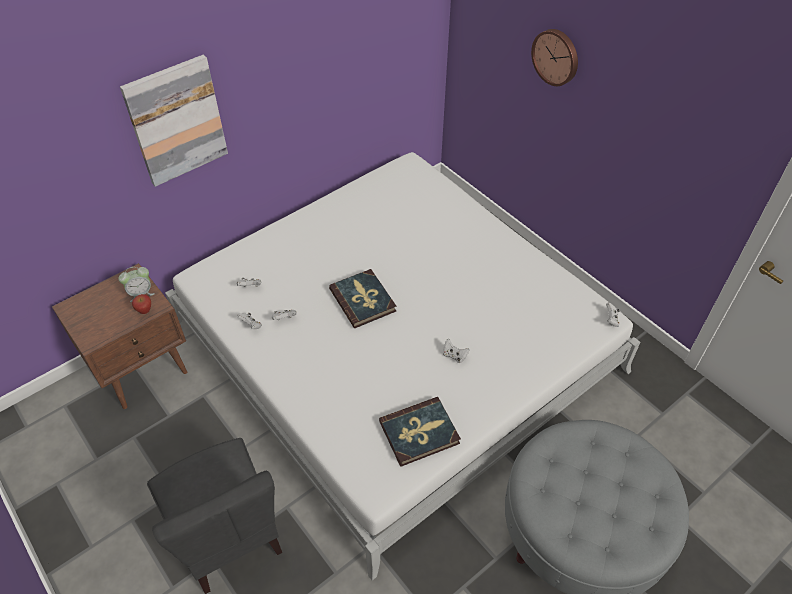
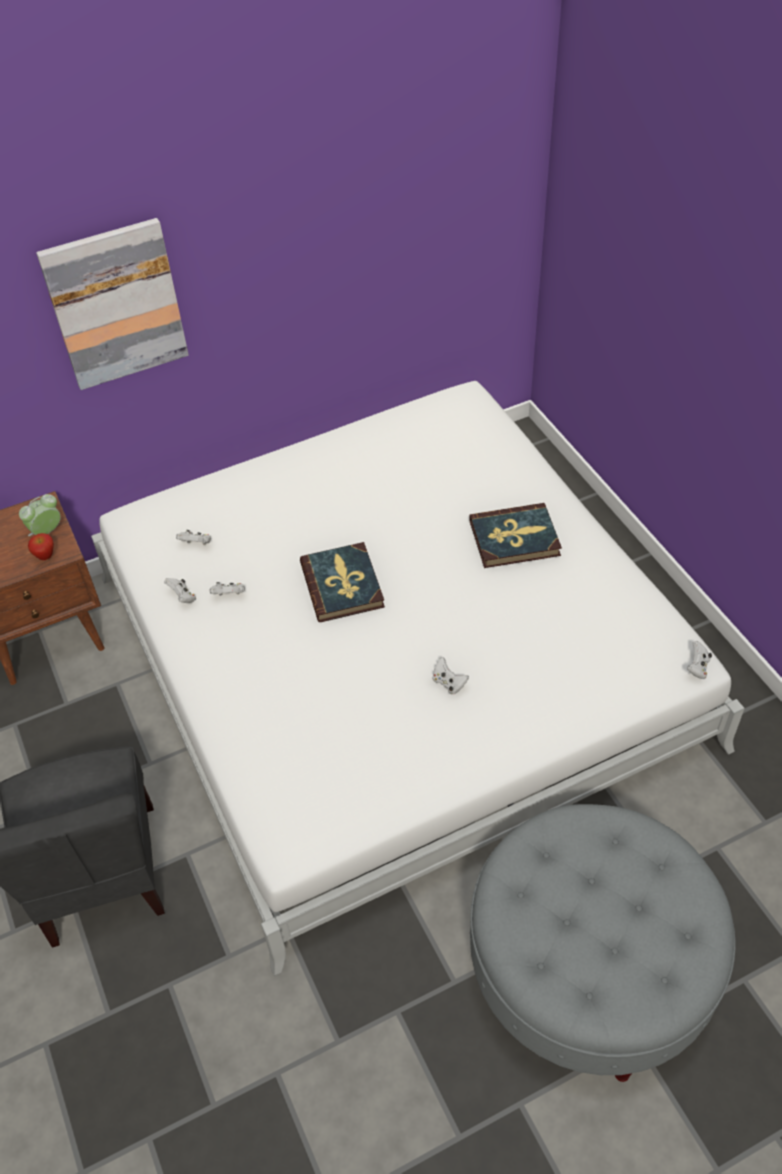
camera: 15 degrees right, 0 degrees up
alarm clock [119,267,155,302] -> alarm clock turned 150 degrees clockwise [19,494,61,536]
book [379,397,461,467] -> book moved to [469,503,562,568]
wall clock [531,29,578,86] -> none

